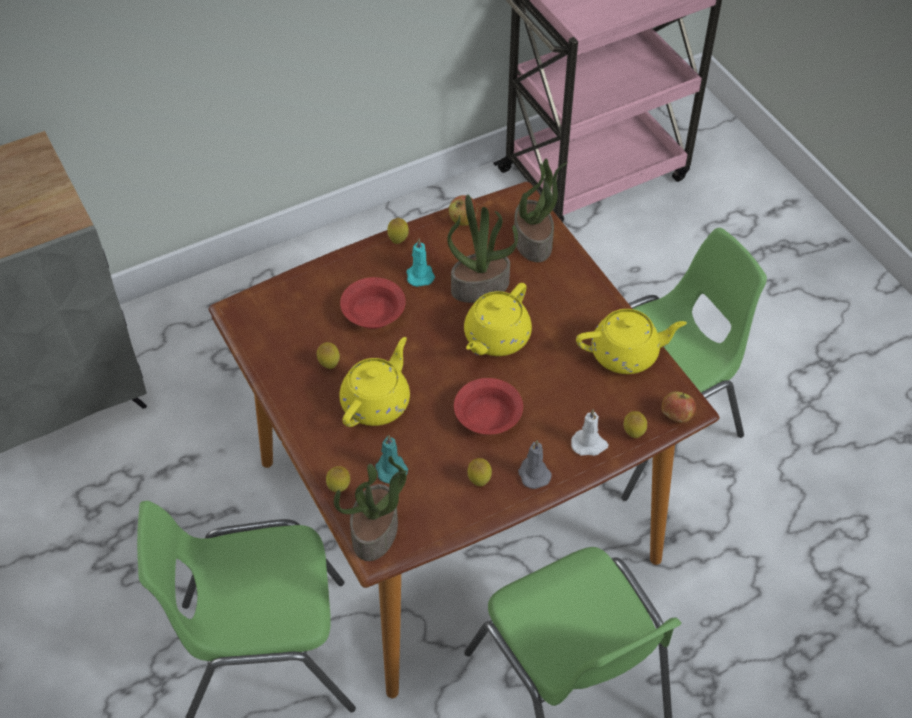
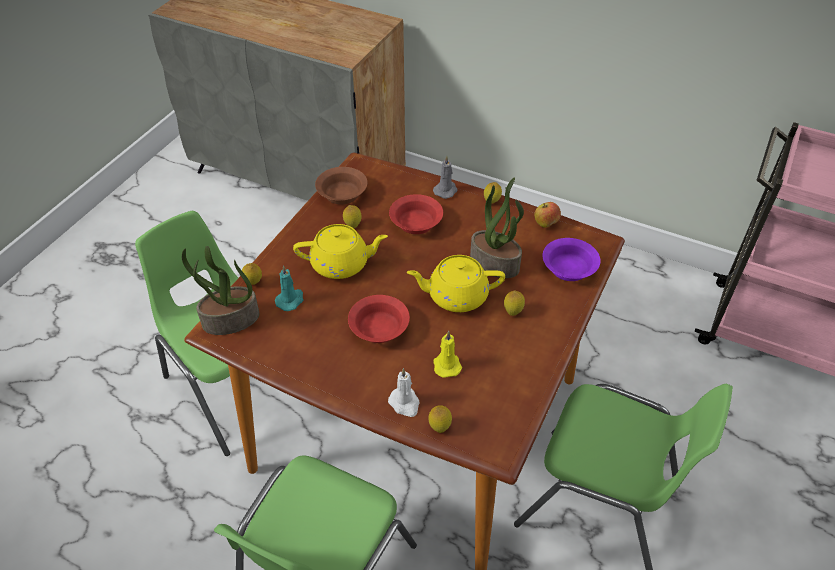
camera: 55 degrees right, 5 degrees down
turquoise candle [406,239,435,287] -> none
lemon [468,458,492,486] -> lemon moved to [504,290,525,316]
potted plant [514,159,568,262] -> purple bowl [542,238,601,281]
grey candle [518,440,552,489] -> grey candle moved to [433,156,458,199]
yellow teapot [576,309,687,374] -> none
apple [662,391,696,423] -> none
none -> brown bowl [315,167,368,204]
none -> yellow candle [433,331,462,378]

